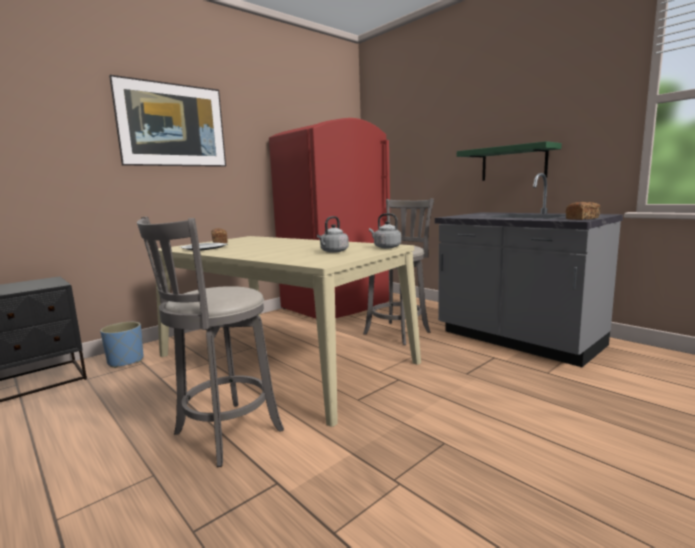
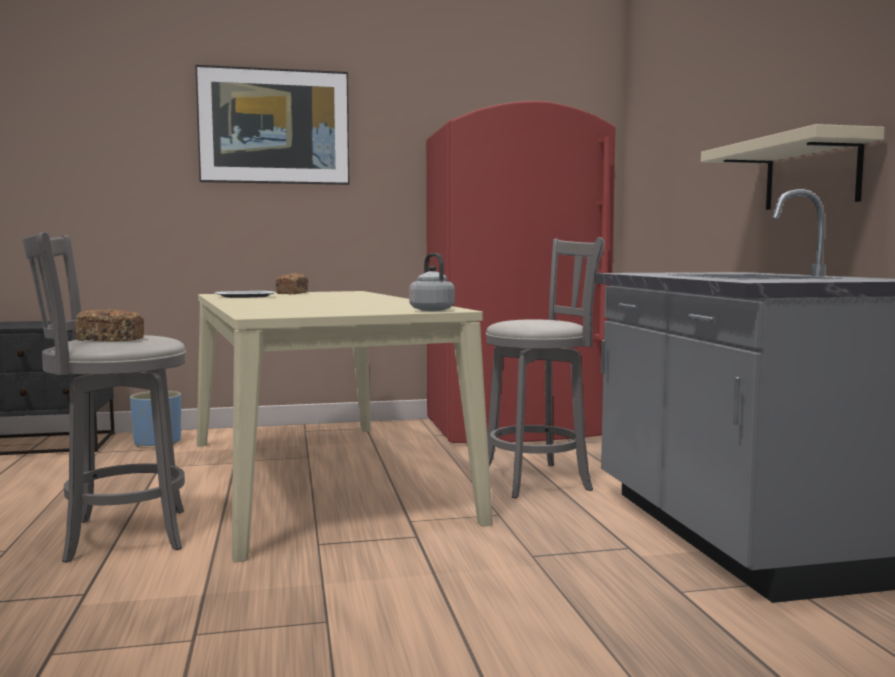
camera: 30 degrees right, 5 degrees down
grey kettle [317,216,349,253] -> none
green shelf [457,141,562,181] -> beige shelf [701,124,885,210]
bread [566,202,600,220] -> bread moved to [75,309,144,341]

